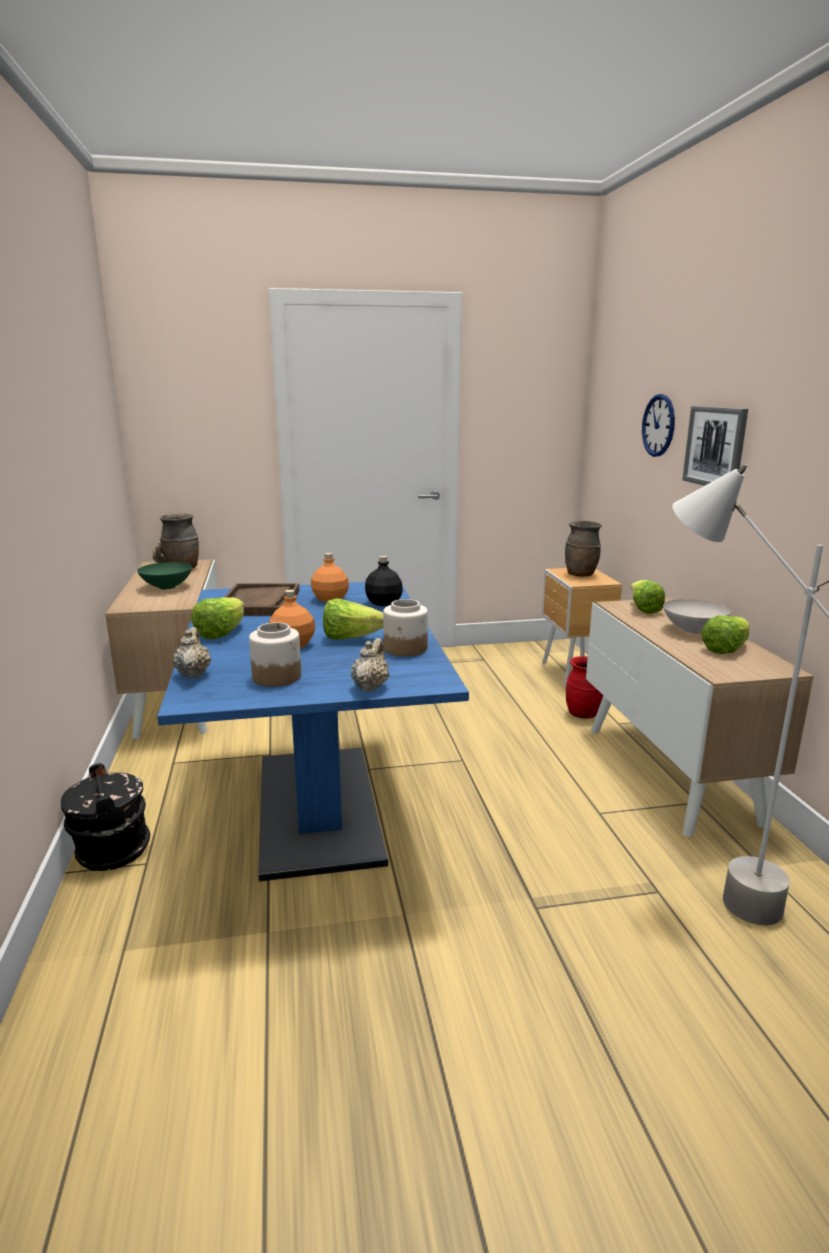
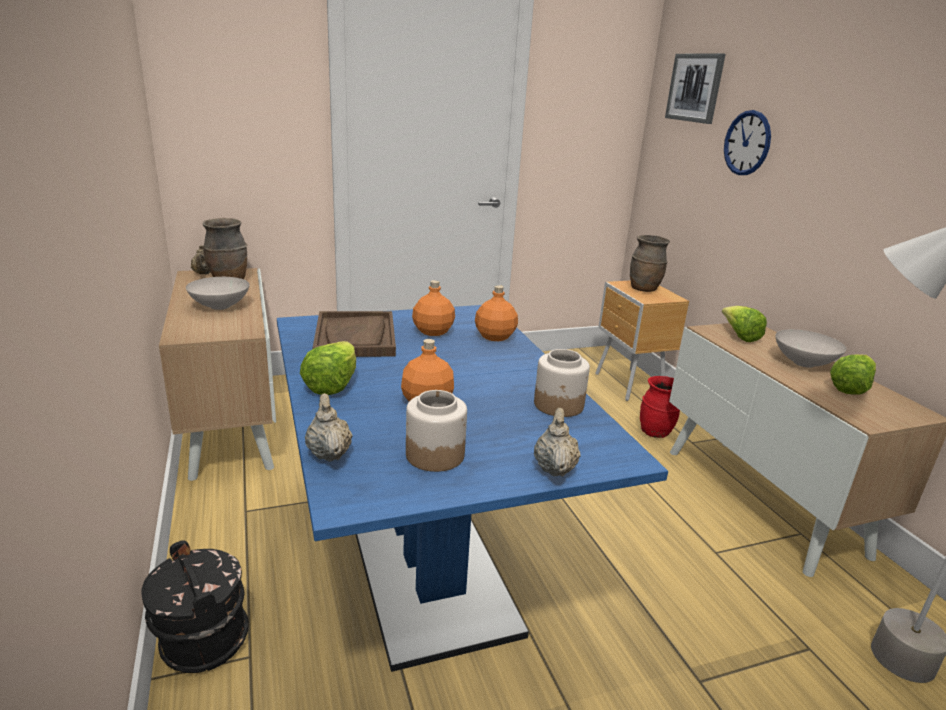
camera: 10 degrees left, 5 degrees up
green bowl [137,562,192,590] -> white bowl [186,277,250,310]
lettuce [323,598,383,640] -> none
black bottle [365,556,403,606] -> orange bottle [475,285,518,341]
picture [682,406,748,486] -> picture moved to [665,53,725,124]

